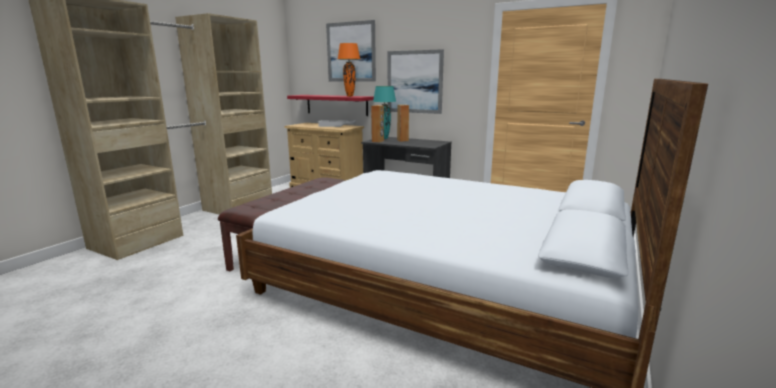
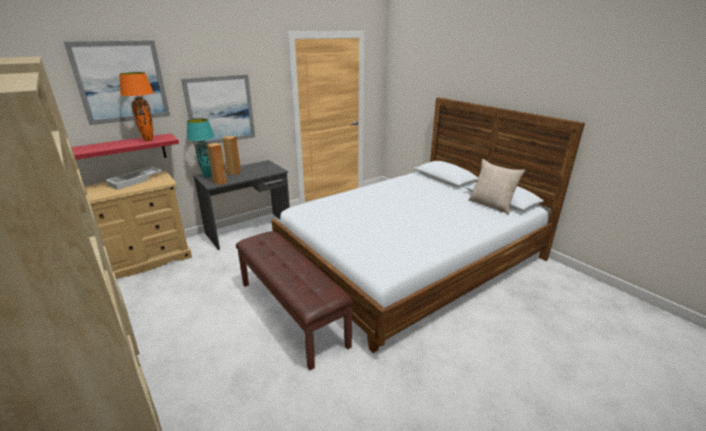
camera: 65 degrees left, 10 degrees up
none -> beige pillow [468,159,525,215]

